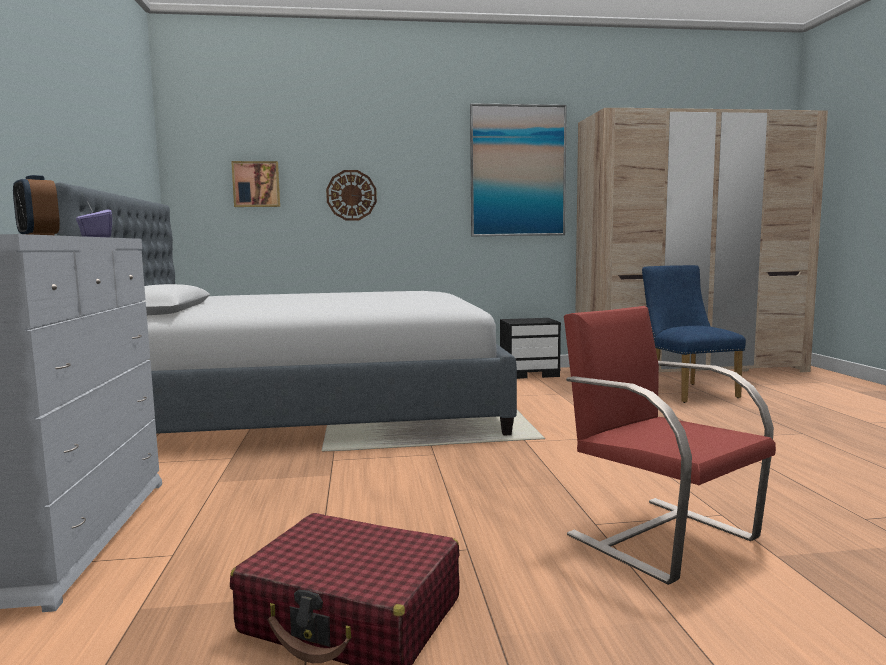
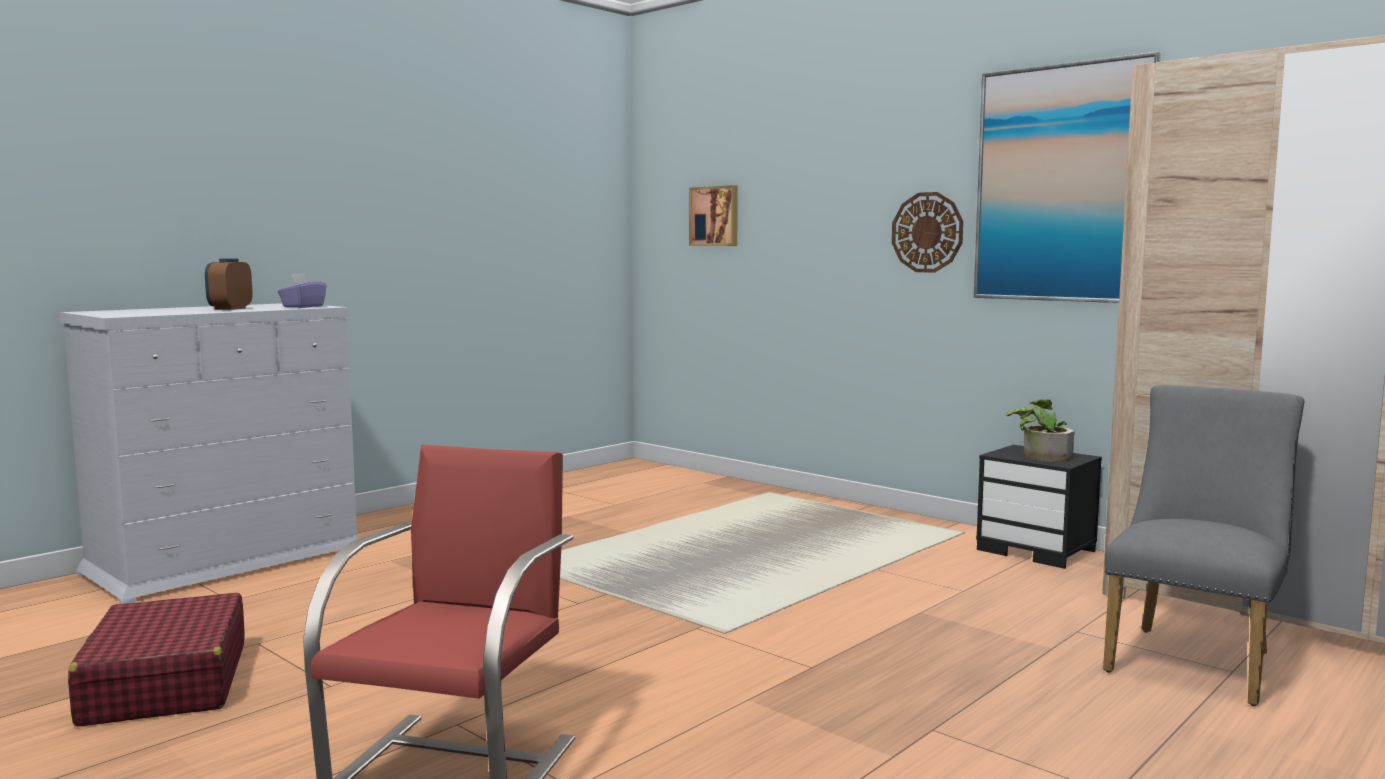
camera: 50 degrees right, 0 degrees up
bed [55,182,517,436] -> none
wall clock [326,170,377,221] -> wall clock moved to [892,192,963,273]
blue chair [642,265,746,403] -> grey chair [1103,385,1304,706]
none -> potted plant [1005,399,1074,462]

